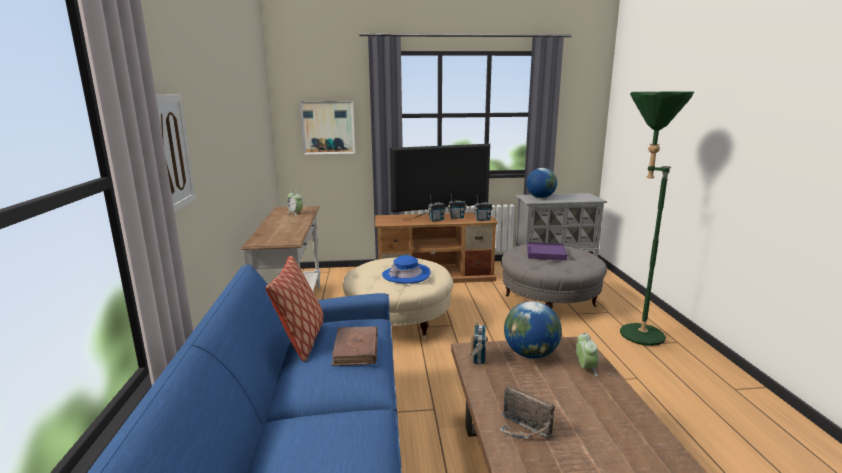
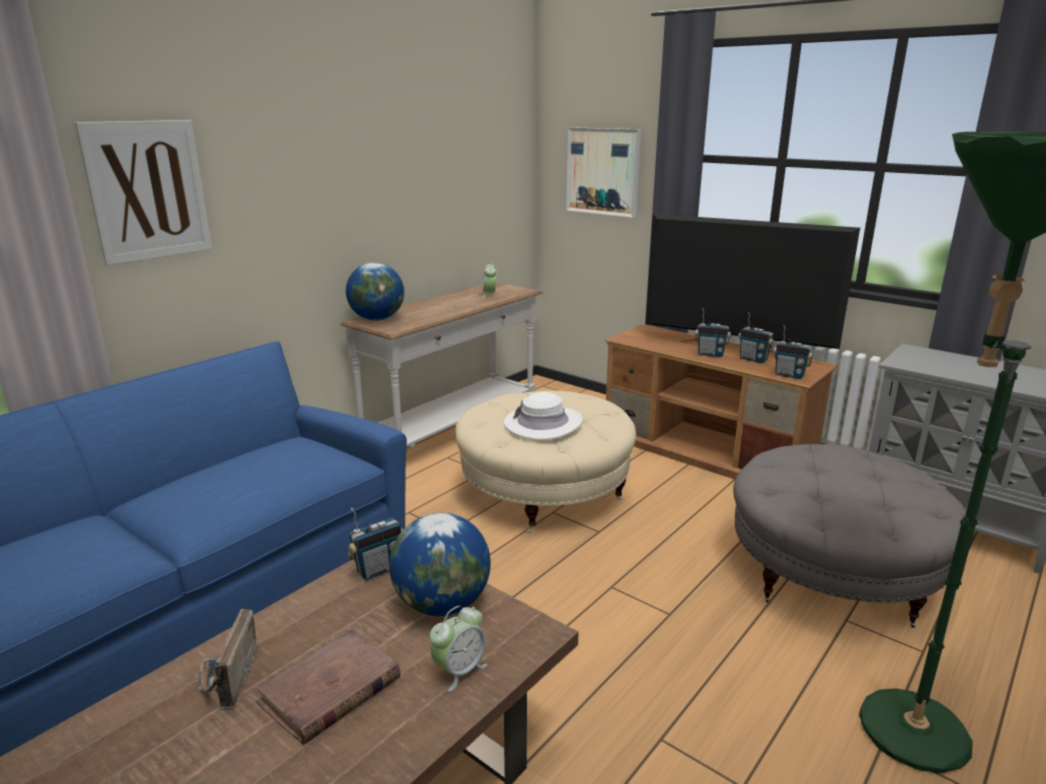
camera: 45 degrees right, 5 degrees up
pillow [265,256,323,362] -> none
brown book [331,326,378,366] -> brown book moved to [256,630,401,745]
blue hat [382,255,431,284] -> white hat [504,392,583,440]
globe [526,168,557,198] -> globe moved to [346,263,404,321]
purple tray [527,242,567,261] -> none

